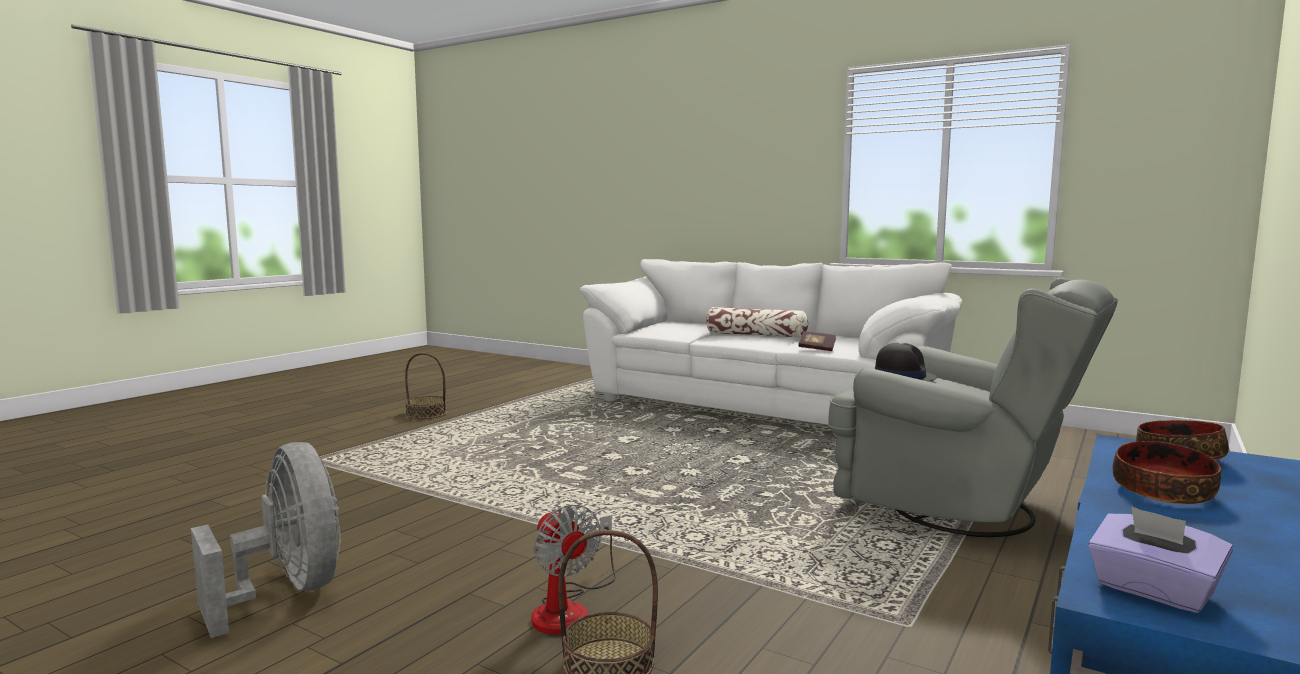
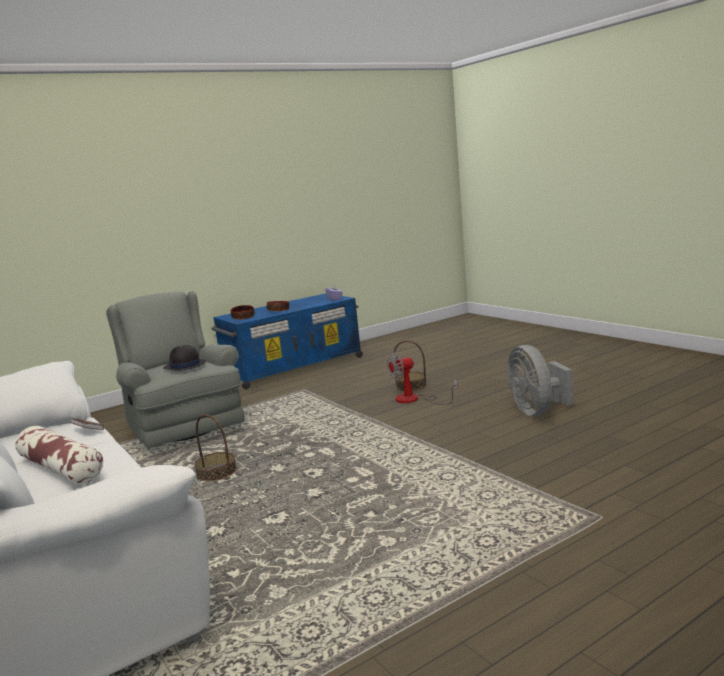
camera: 155 degrees left, 5 degrees up
basket [405,353,447,419] -> basket moved to [194,414,237,481]
fan [531,504,616,635] -> fan turned 105 degrees counterclockwise [387,352,458,405]

